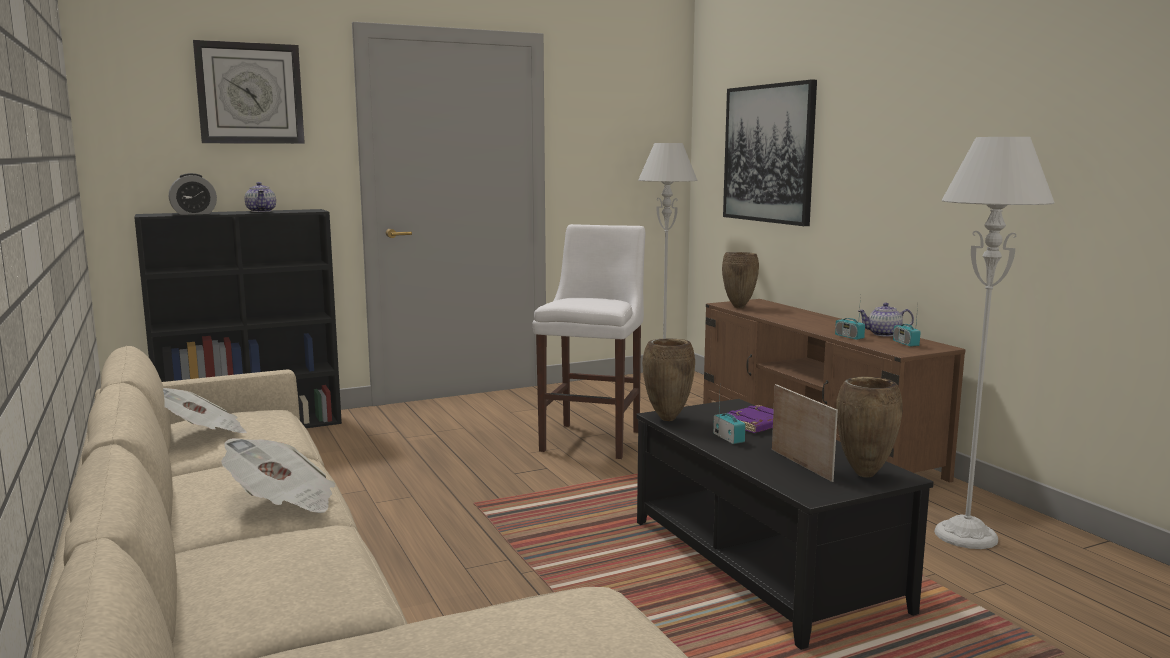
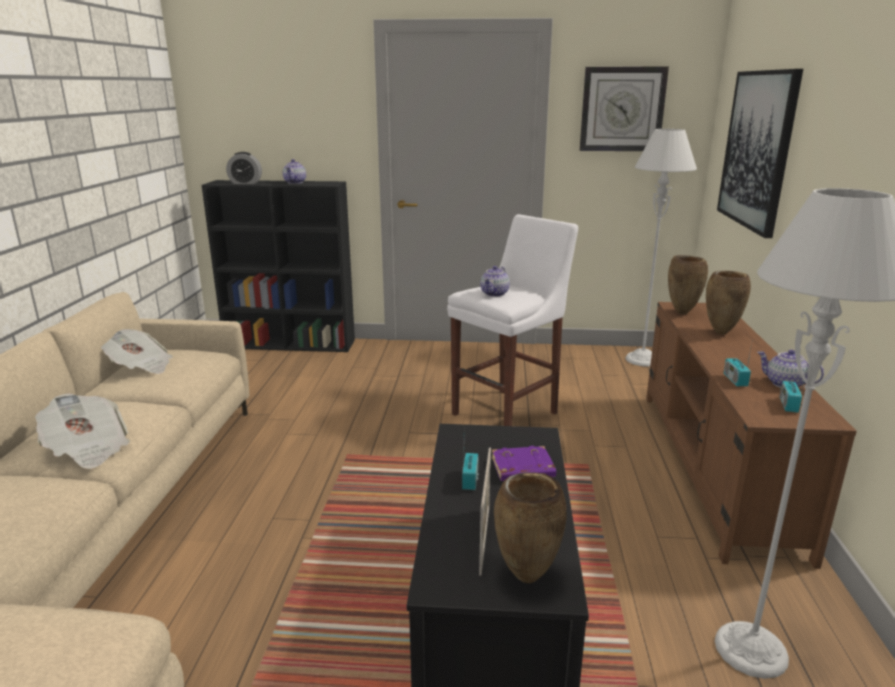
camera: 30 degrees right, 10 degrees up
wall clock [193,40,305,144] -> wall clock moved to [580,67,669,151]
brown vase [642,338,695,421] -> brown vase moved to [706,271,751,335]
none -> teapot [480,266,510,297]

